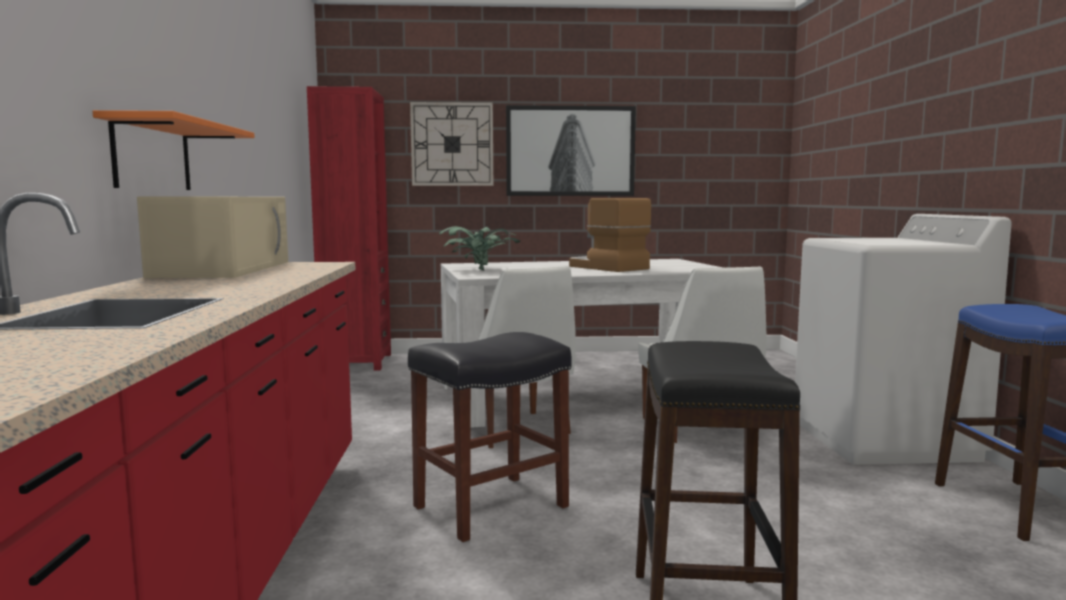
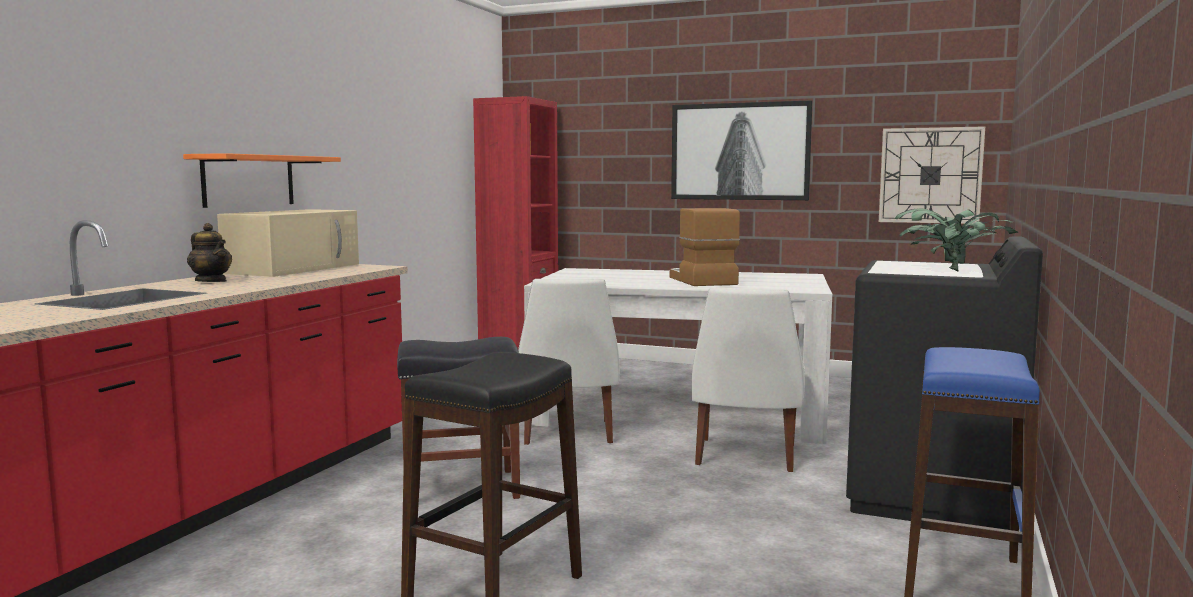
camera: 25 degrees right, 0 degrees up
wall clock [410,102,493,186] -> wall clock moved to [879,126,985,224]
potted plant [439,226,521,270] -> potted plant moved to [894,208,1019,272]
white washing machine [795,214,1012,465] -> black washing machine [846,236,1043,530]
none -> teapot [187,223,232,282]

